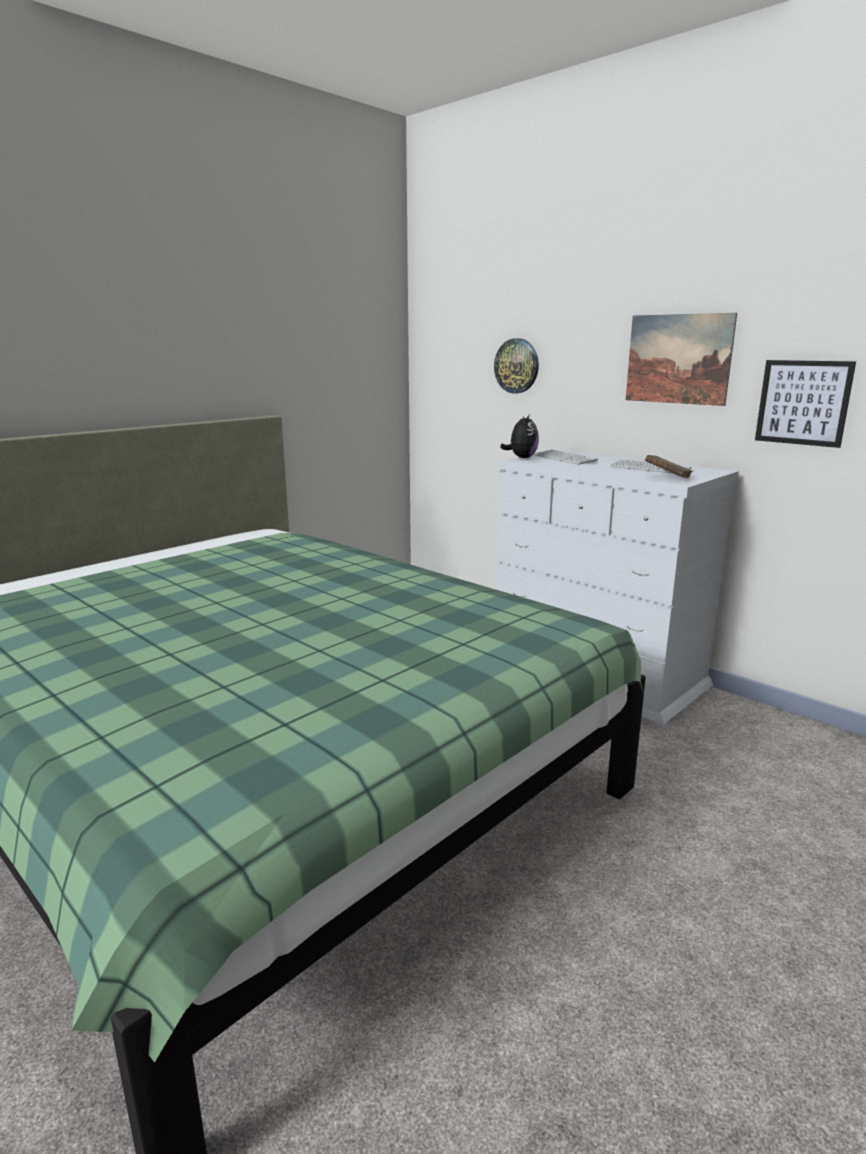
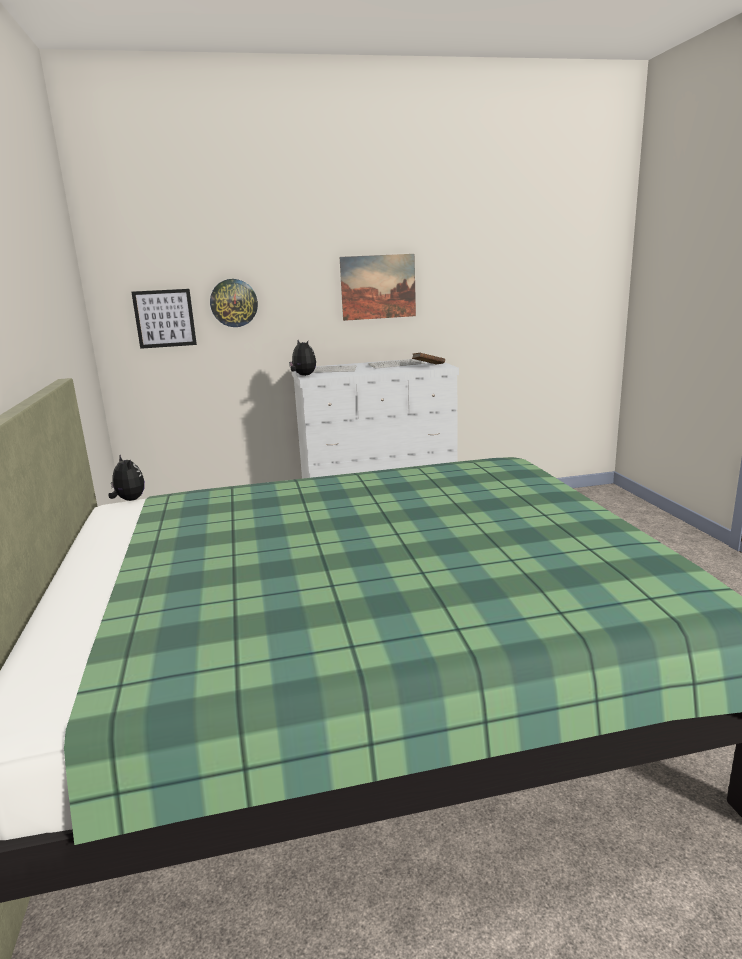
camera: 55 degrees left, 0 degrees up
picture [755,360,856,448] -> picture moved to [131,289,197,349]
none -> plush toy [108,455,145,501]

